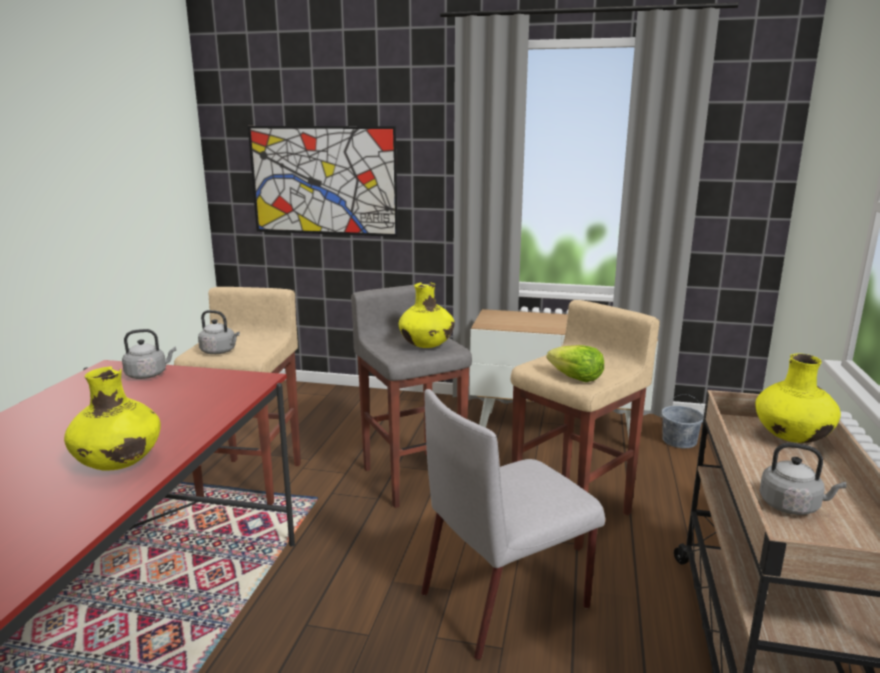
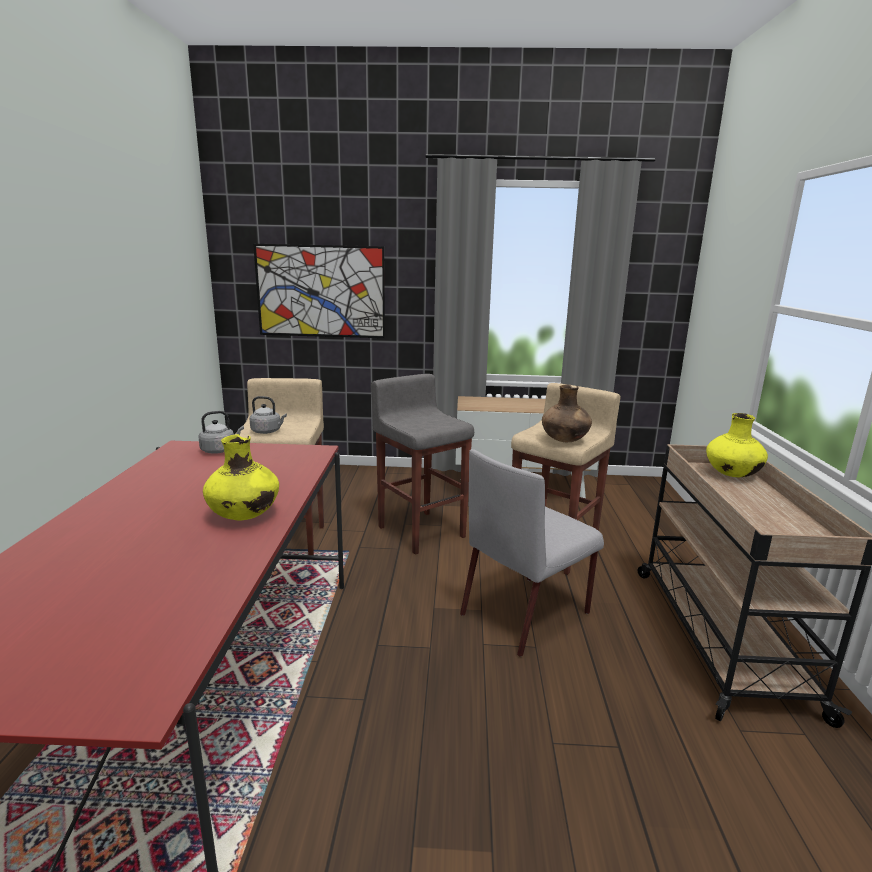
camera: 10 degrees left, 0 degrees up
yellow vase [399,282,455,348] -> none
lettuce [547,345,604,382] -> brown vase [542,385,592,442]
grey bucket [661,394,704,449] -> none
grey kettle [759,443,847,515] -> none

